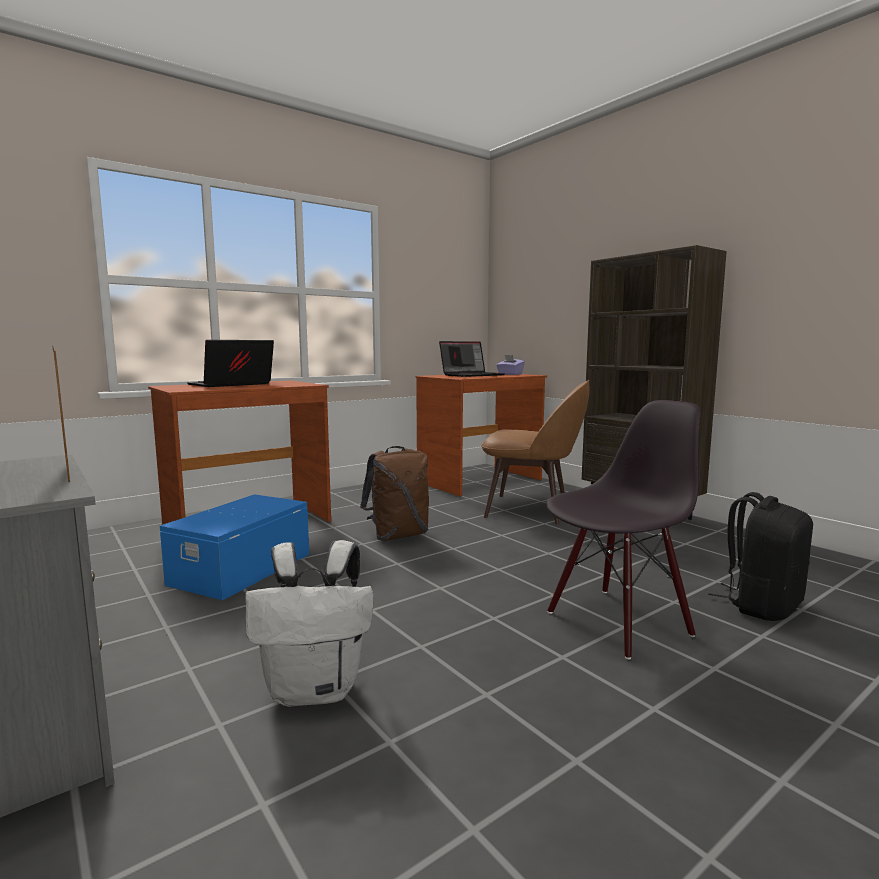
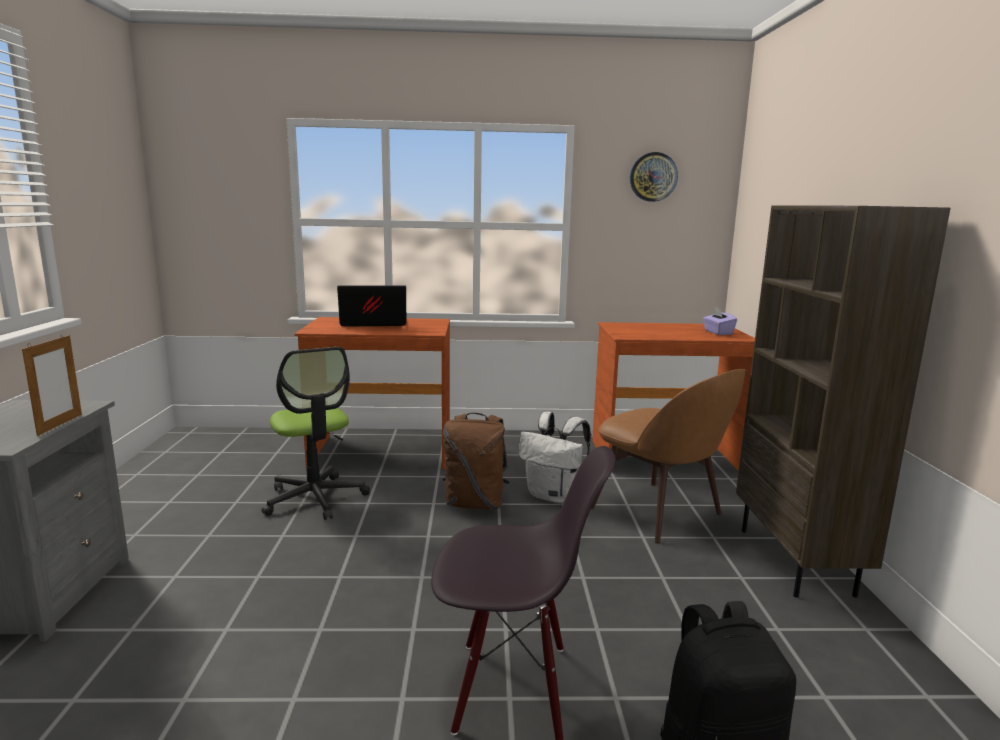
camera: 35 degrees right, 5 degrees up
blue storage box [160,494,309,600] -> office chair [262,347,370,520]
white backpack [245,540,373,707] -> white backpack moved to [519,412,591,503]
laptop [439,341,505,377] -> none
none -> wall clock [630,152,678,202]

